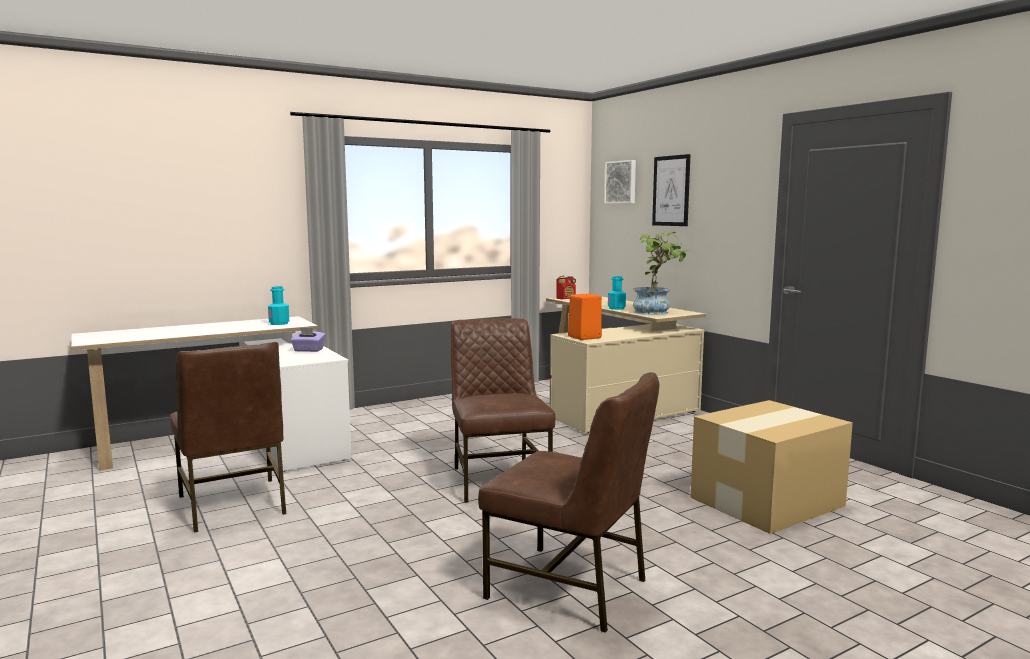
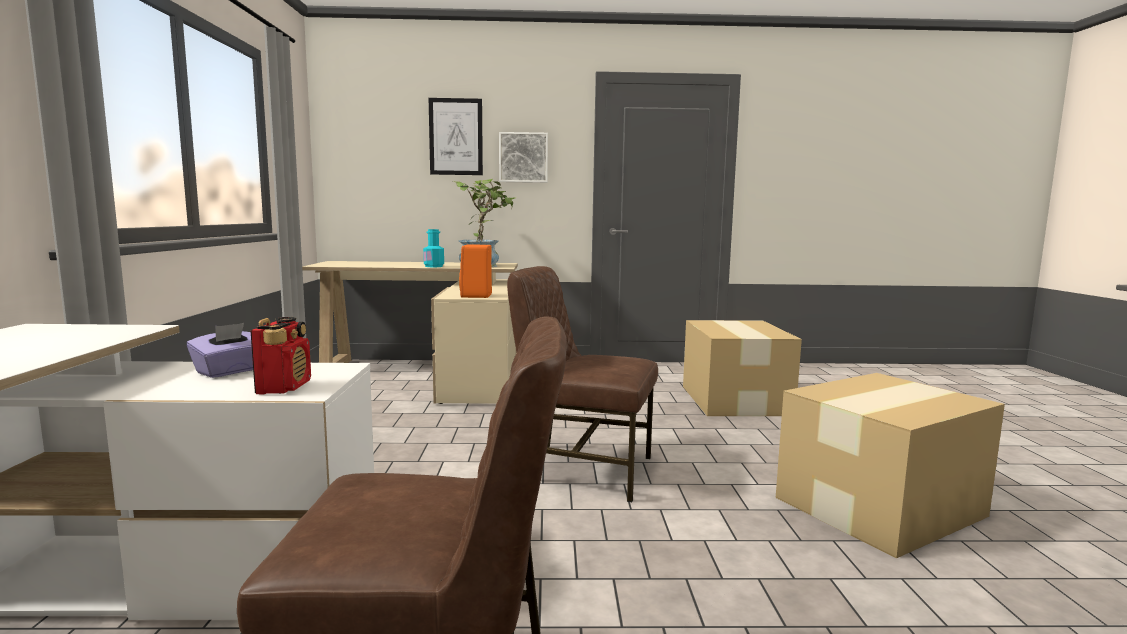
camera: 60 degrees left, 0 degrees up
turquoise bottle [268,286,289,325] -> none
brown chair [478,372,659,633] -> cardboard box [776,373,1005,558]
radio [556,276,576,300] -> radio moved to [251,317,311,395]
picture [604,160,636,204] -> picture moved to [499,132,548,183]

